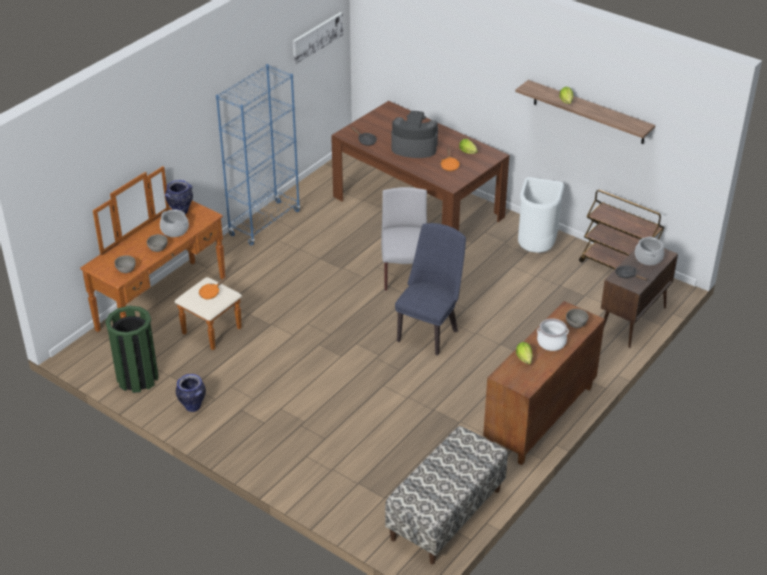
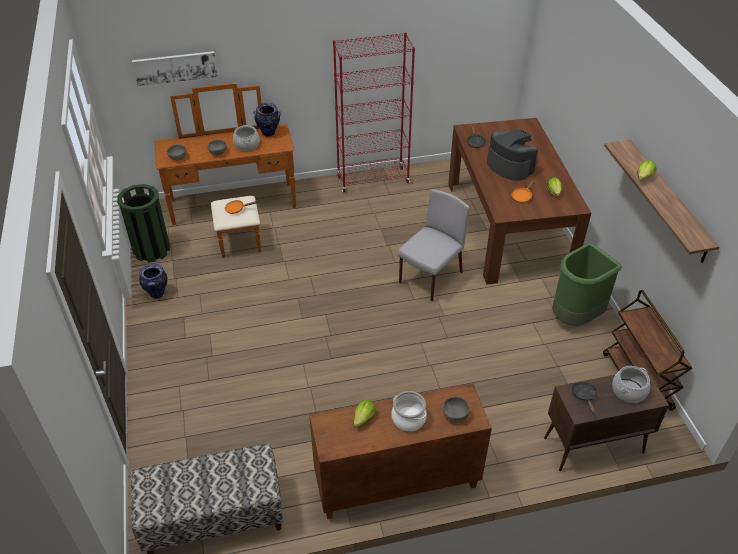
camera: 40 degrees right, 5 degrees up
blue bookcase [216,64,300,246] -> red bookcase [333,32,415,192]
picture [293,12,343,64] -> picture moved to [132,51,218,86]
blue chair [395,223,466,356] -> none
white trash can [518,177,564,253] -> green trash can [552,243,621,326]

